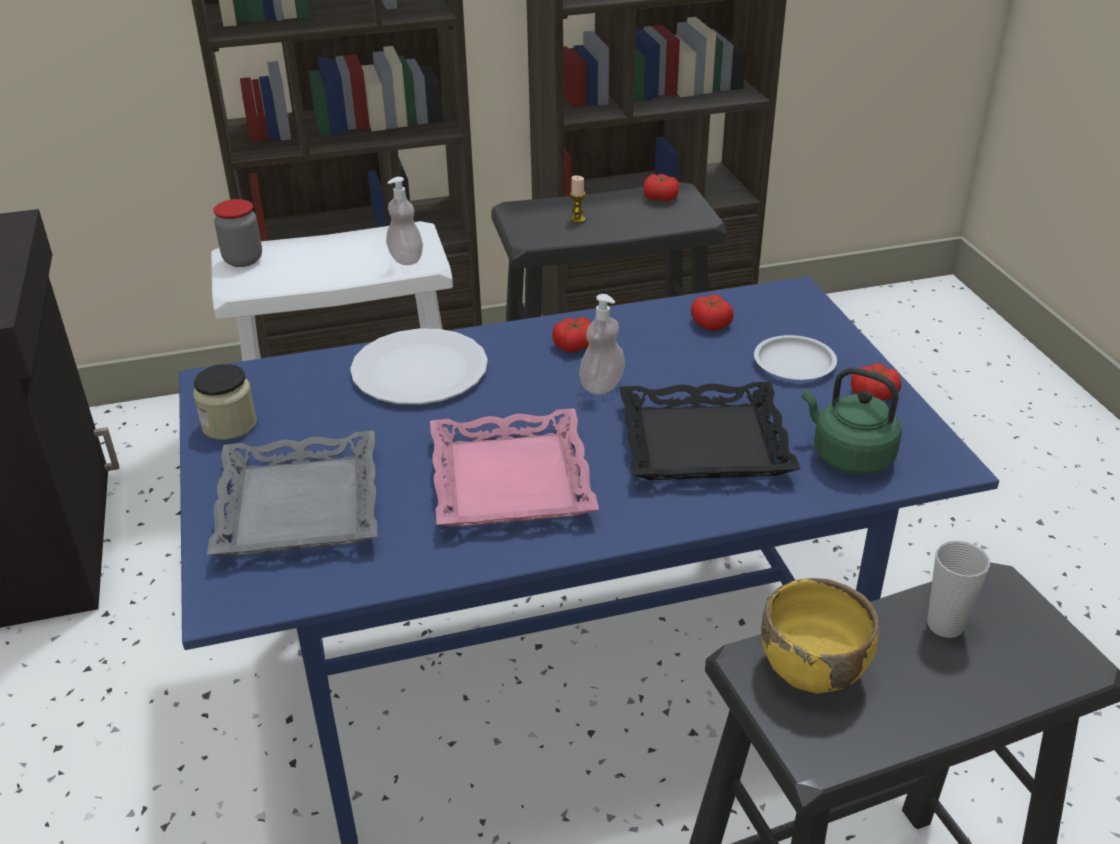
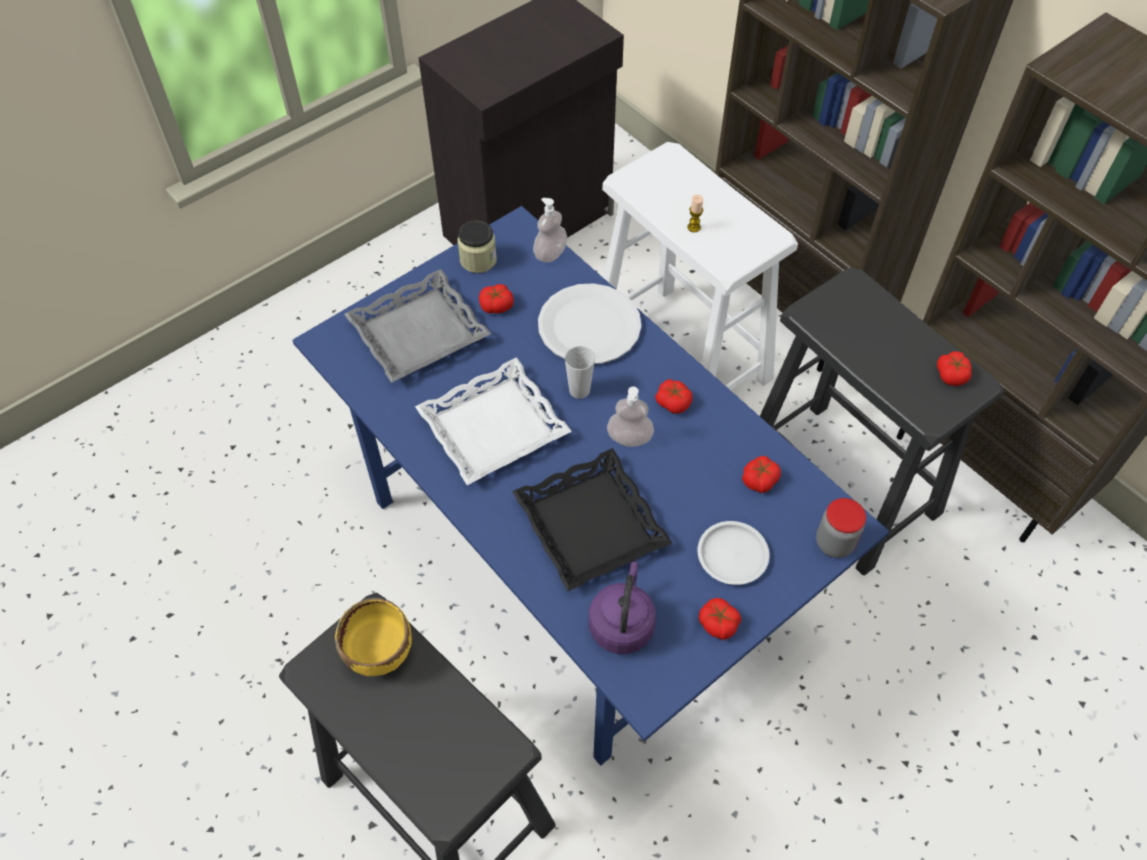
camera: 65 degrees right, 20 degrees up
jar [213,199,262,267] -> jar moved to [816,498,866,558]
soap dispenser [386,177,423,265] -> soap dispenser moved to [533,198,567,263]
pink tray [430,409,599,527] -> white tray [415,357,572,485]
candle [570,175,586,223] -> candle moved to [687,195,703,232]
green kettle [802,367,902,474] -> purple kettle [589,562,656,654]
cup [927,541,990,638] -> cup moved to [565,346,595,399]
none -> tomato [479,284,514,314]

